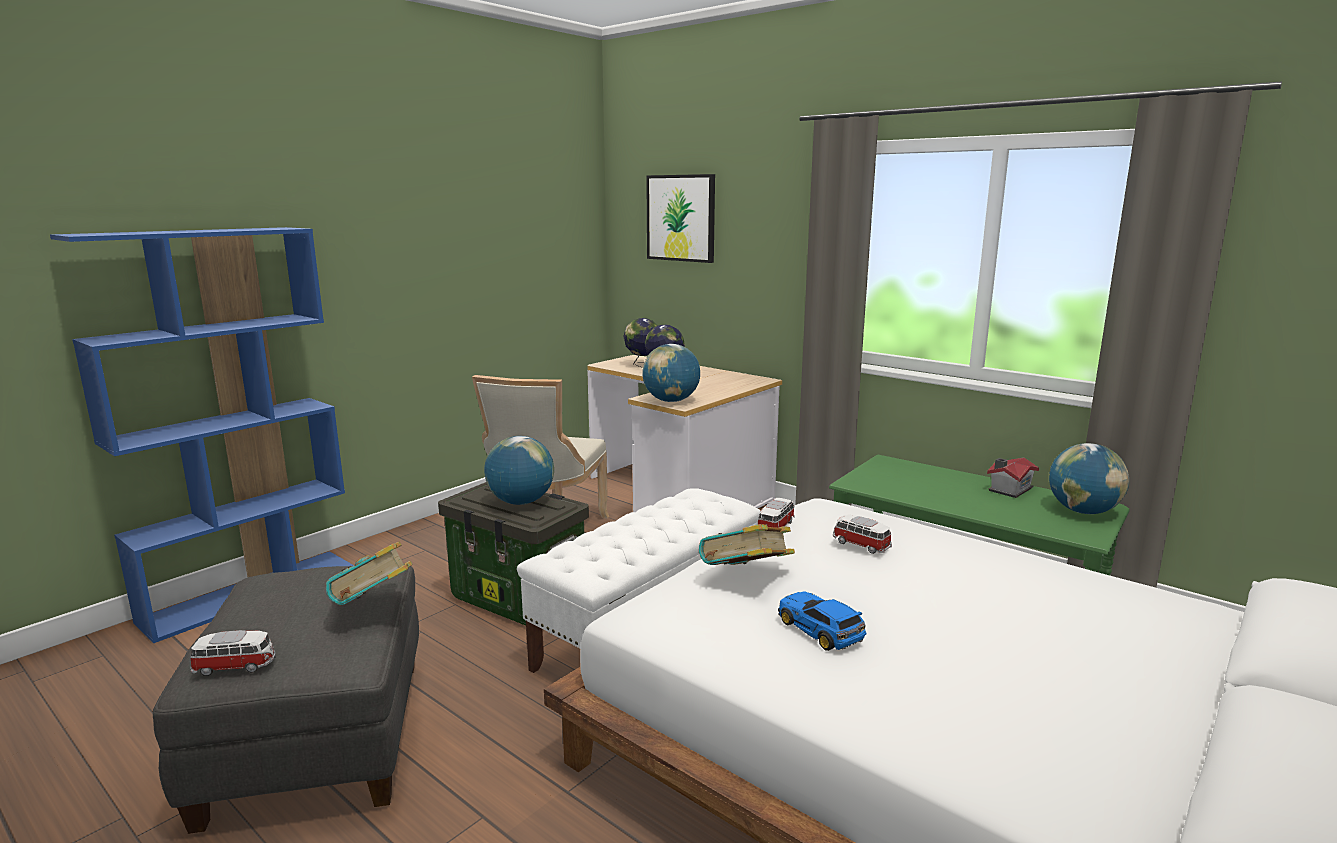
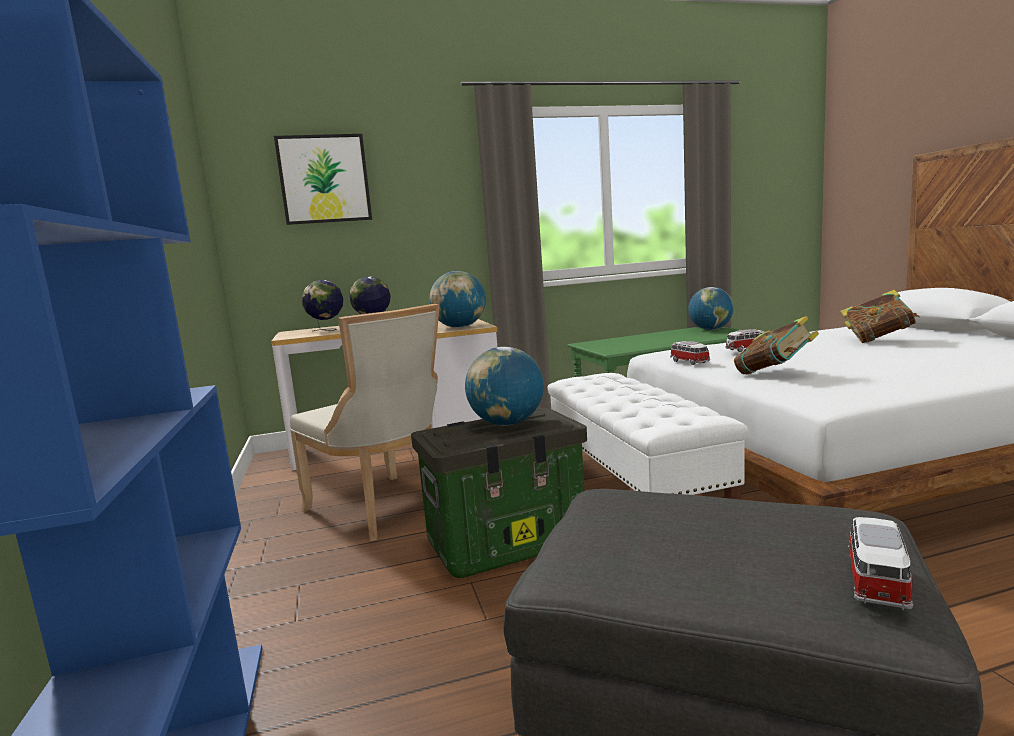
camera: 55 degrees left, 5 degrees down
book [326,542,412,605] -> book moved to [840,290,920,343]
toy car [778,591,867,651] -> none
toy house [987,457,1039,498] -> none

